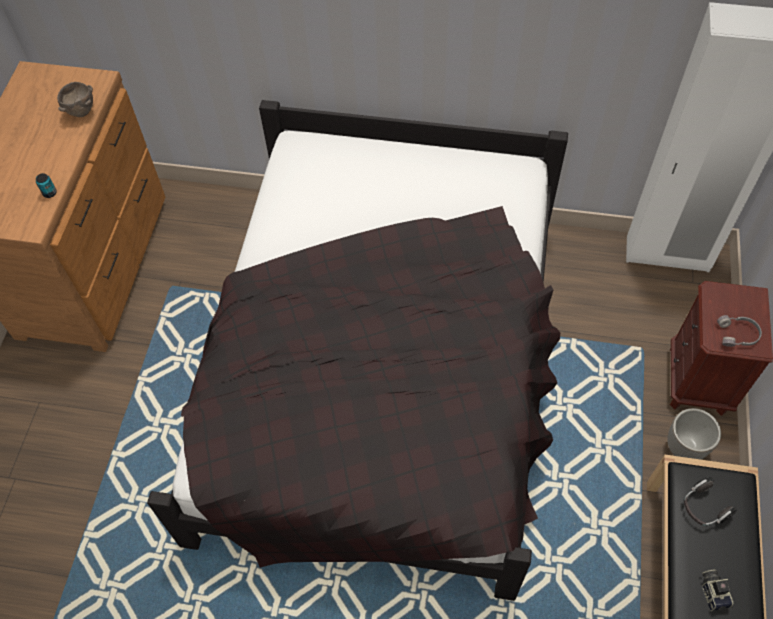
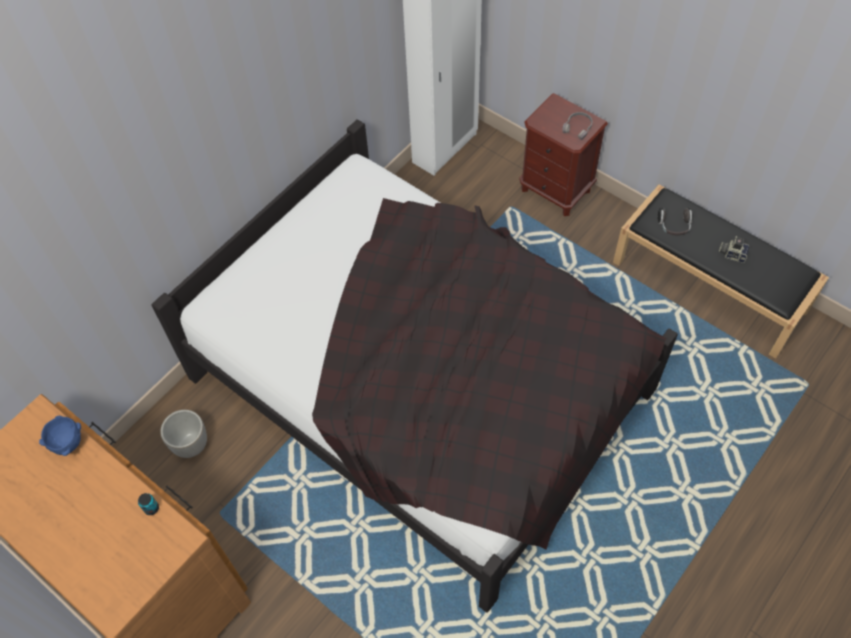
camera: 60 degrees left, 0 degrees up
brown bowl [57,82,93,117] -> blue bowl [39,416,81,456]
planter [667,408,721,460] -> planter moved to [160,410,207,458]

